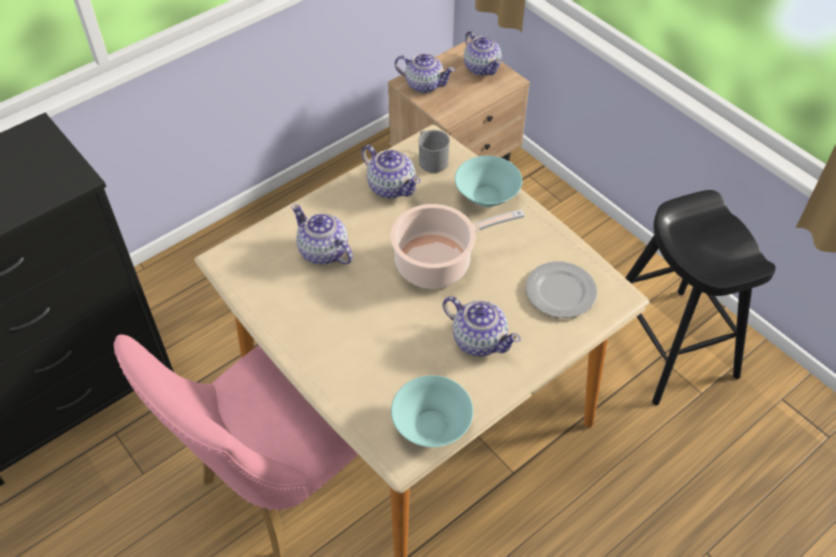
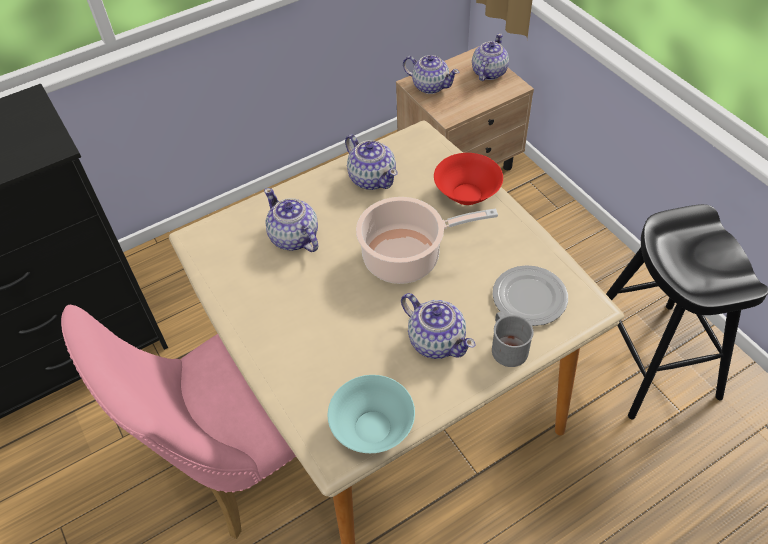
camera: 10 degrees right, 0 degrees up
grey mug [418,130,450,173] -> grey mug moved to [492,312,534,367]
turquoise bowl [455,156,522,207] -> red bowl [434,153,503,205]
teapot [464,31,502,76] -> teapot turned 135 degrees counterclockwise [472,33,509,81]

